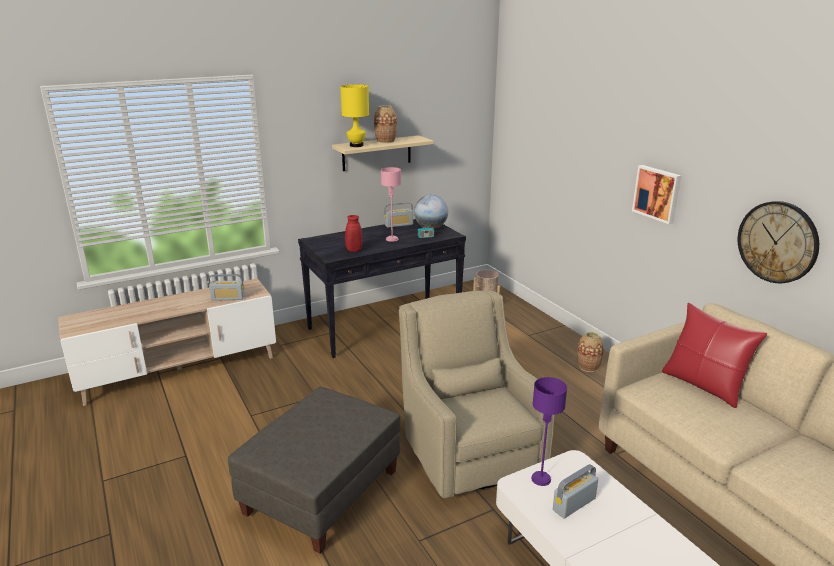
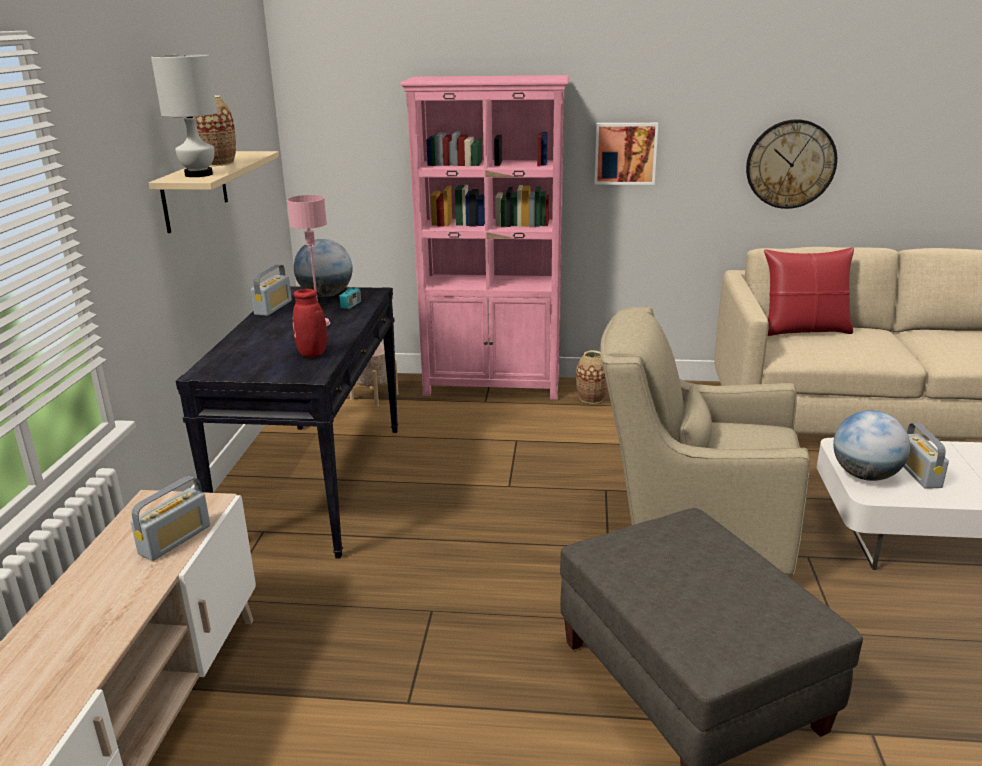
camera: 55 degrees left, 0 degrees up
yellow table lamp [340,84,369,147] -> white table lamp [151,54,217,177]
purple table lamp [531,377,567,486] -> globe [833,411,910,481]
none -> pink bookcase [400,75,569,400]

